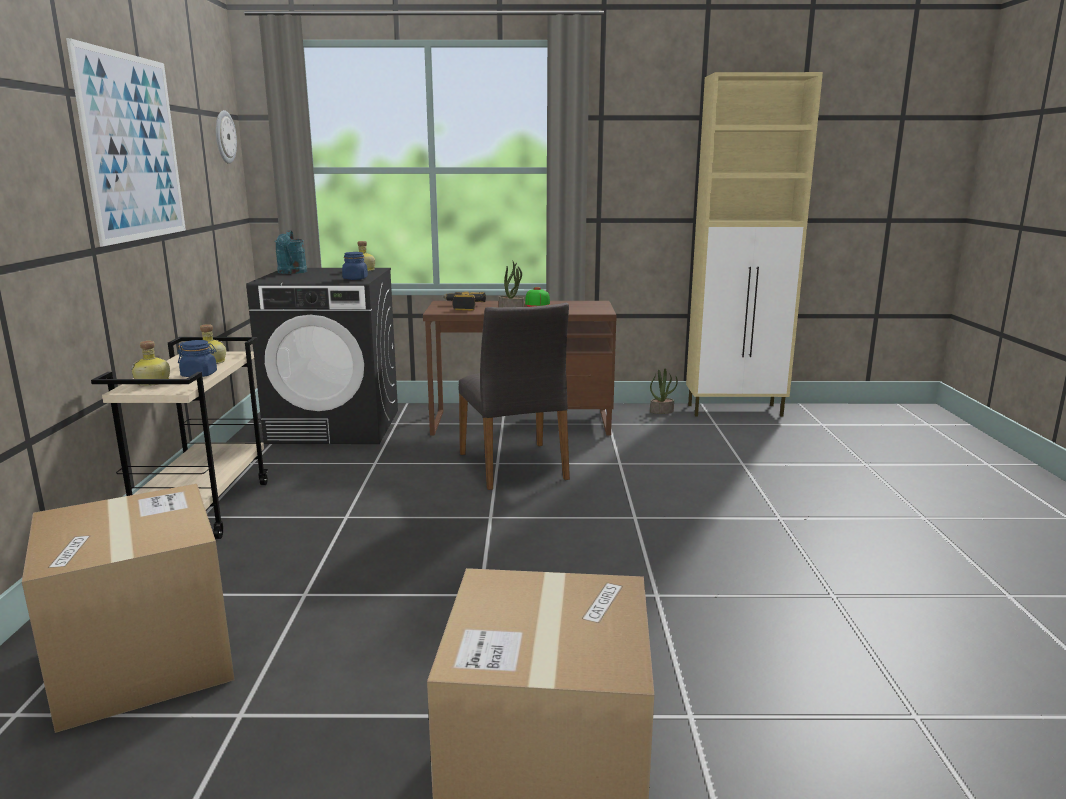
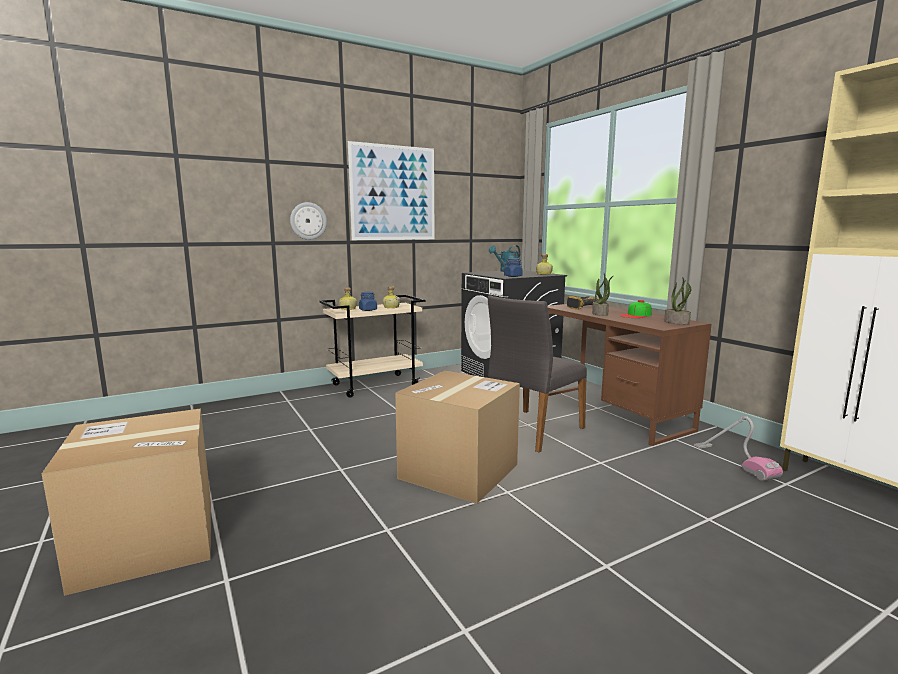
camera: 60 degrees right, 5 degrees down
cardboard box [22,484,234,733] -> cardboard box moved to [395,371,520,504]
wall clock [216,110,237,164] -> wall clock moved to [290,202,327,240]
potted plant [650,369,678,414] -> potted plant moved to [664,278,691,325]
none -> vacuum cleaner [694,416,783,481]

